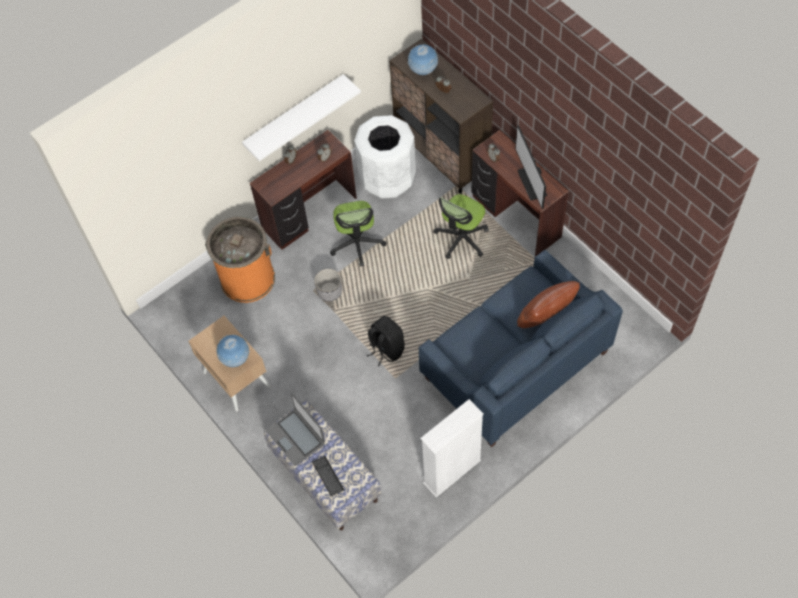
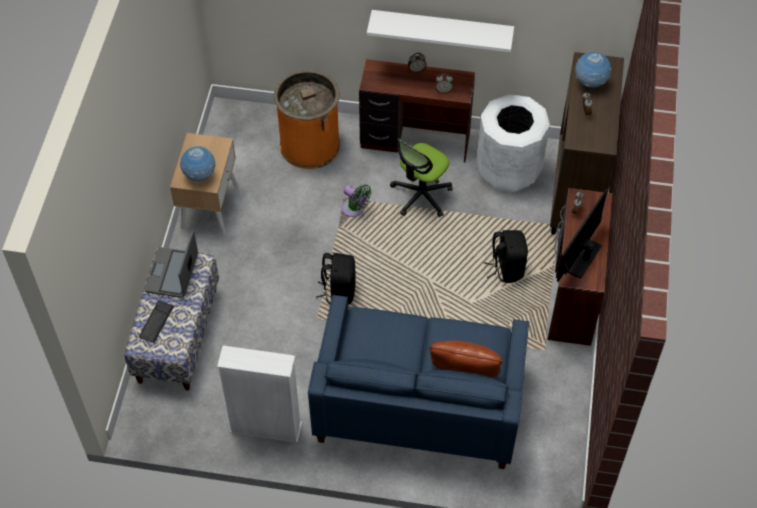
camera: 45 degrees right, 5 degrees down
planter [315,269,342,301] -> green fan [342,184,371,217]
office chair [433,194,488,259] -> black backpack [484,230,528,283]

